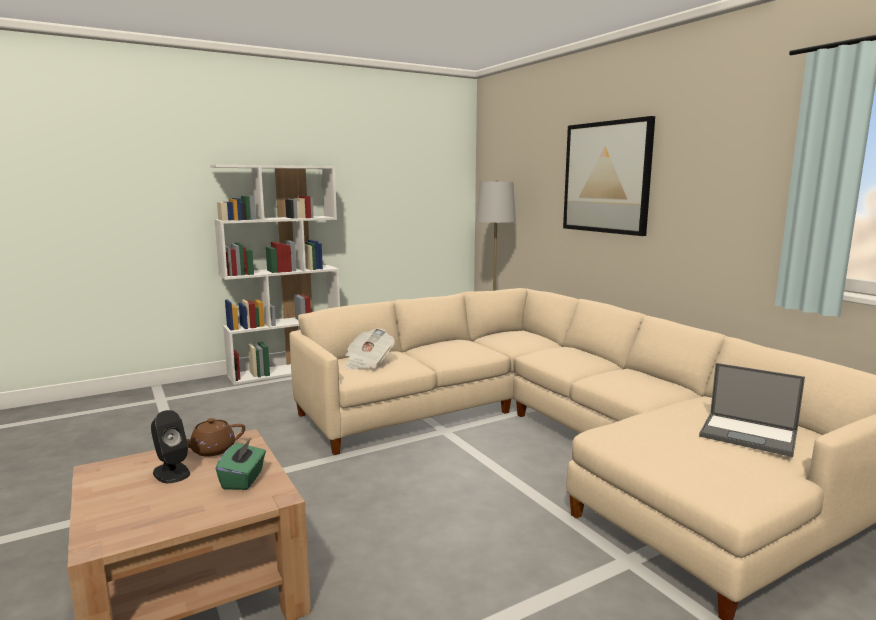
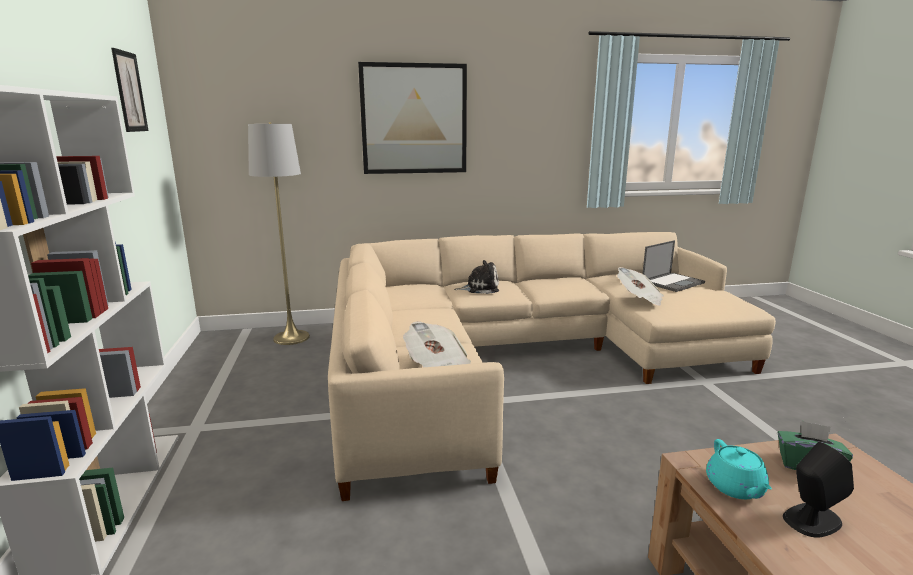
camera: 70 degrees left, 5 degrees up
brown teapot [187,418,245,457] -> turquoise teapot [706,439,772,499]
none -> picture [111,48,149,132]
none -> plush toy [454,260,499,294]
none -> newspaper [617,267,664,306]

